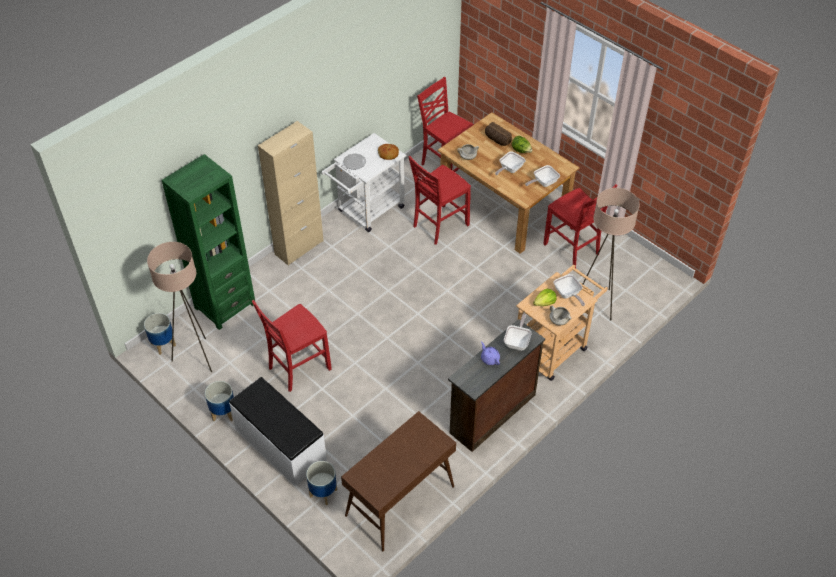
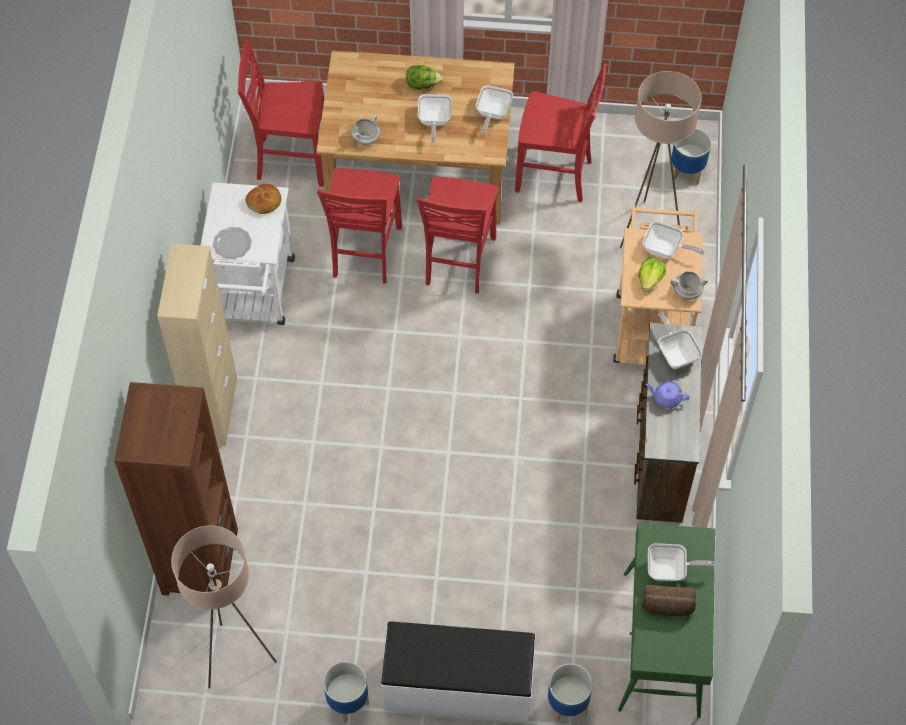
camera: 40 degrees left, 10 degrees up
planter [144,313,176,355] -> planter moved to [672,128,711,185]
green bookcase [162,154,255,330] -> brown bookcase [114,382,238,595]
red chair [252,300,332,392] -> red chair moved to [417,176,498,293]
brown console table [341,411,456,552] -> green console table [618,523,715,718]
bread [485,122,512,146] -> bread moved to [642,585,696,616]
none -> frying pan [648,543,715,581]

